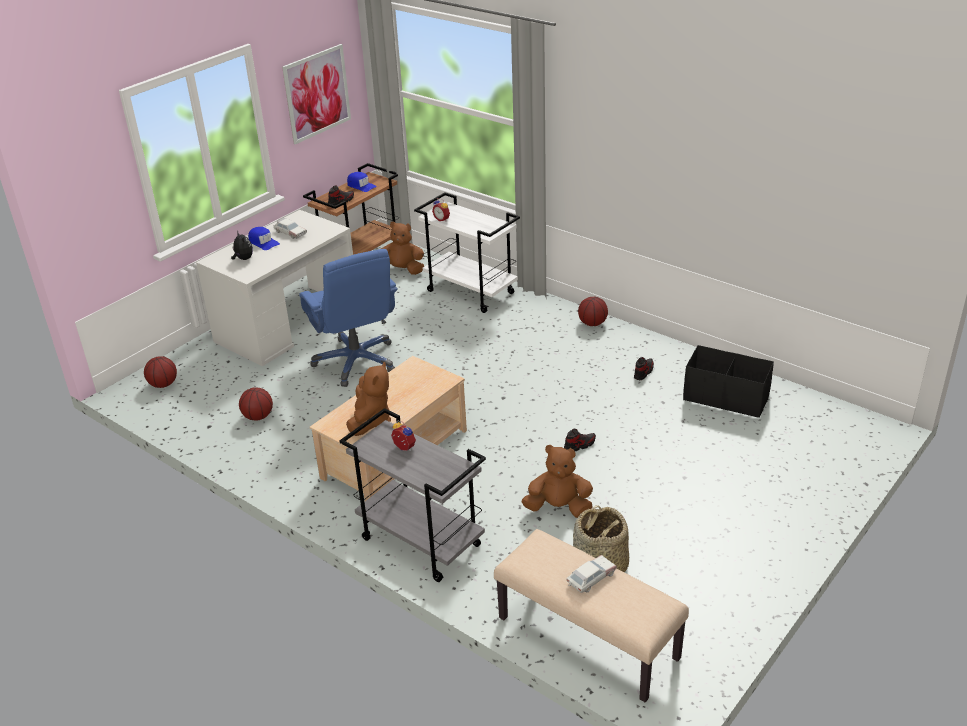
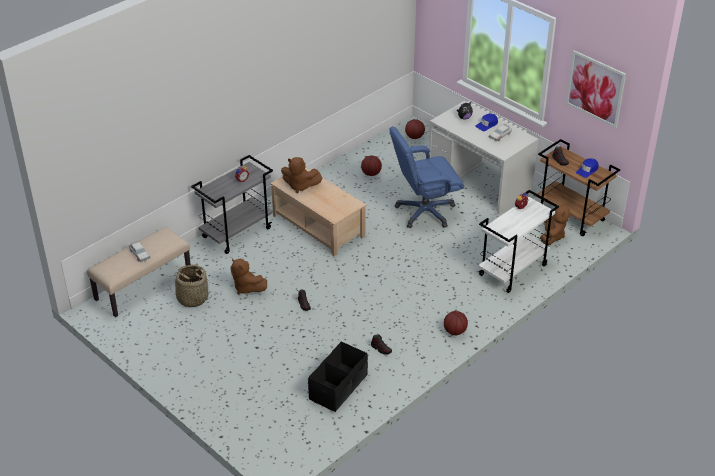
camera: 95 degrees right, 5 degrees up
brown plush toy [522,445,593,518] -> brown plush toy turned 120 degrees clockwise [230,258,267,295]

